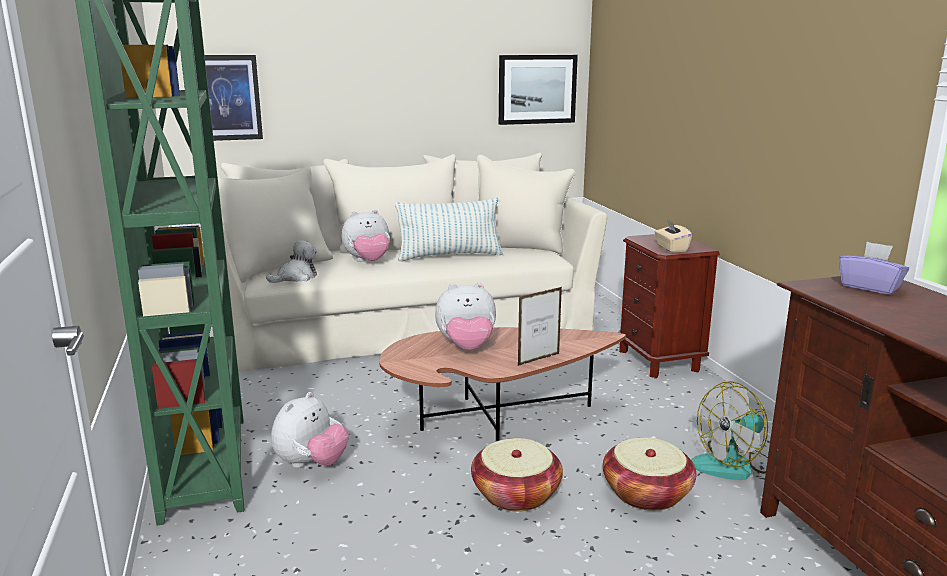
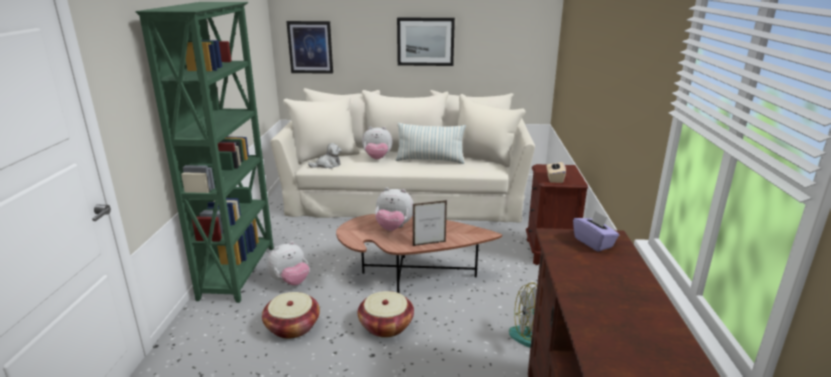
camera: 20 degrees right, 5 degrees up
picture [499,55,578,125] -> picture moved to [397,17,455,66]
basket [603,437,696,511] -> basket moved to [262,292,320,339]

